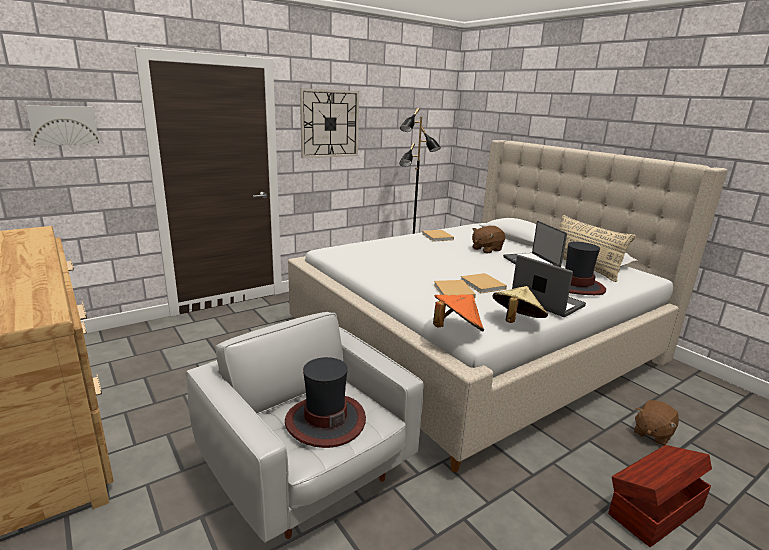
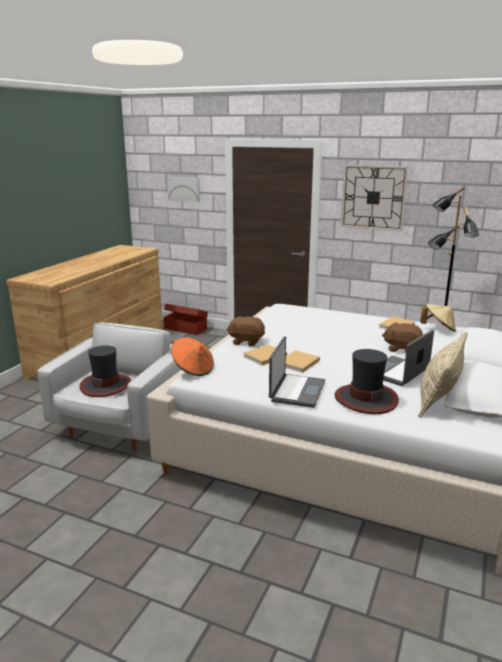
camera: 60 degrees right, 0 degrees up
beige hat [492,286,548,323] -> beige hat moved to [420,304,456,332]
brown storage box [608,445,712,547] -> brown storage box moved to [164,304,208,335]
brown plush toy [634,400,679,446] -> brown plush toy moved to [227,316,265,346]

